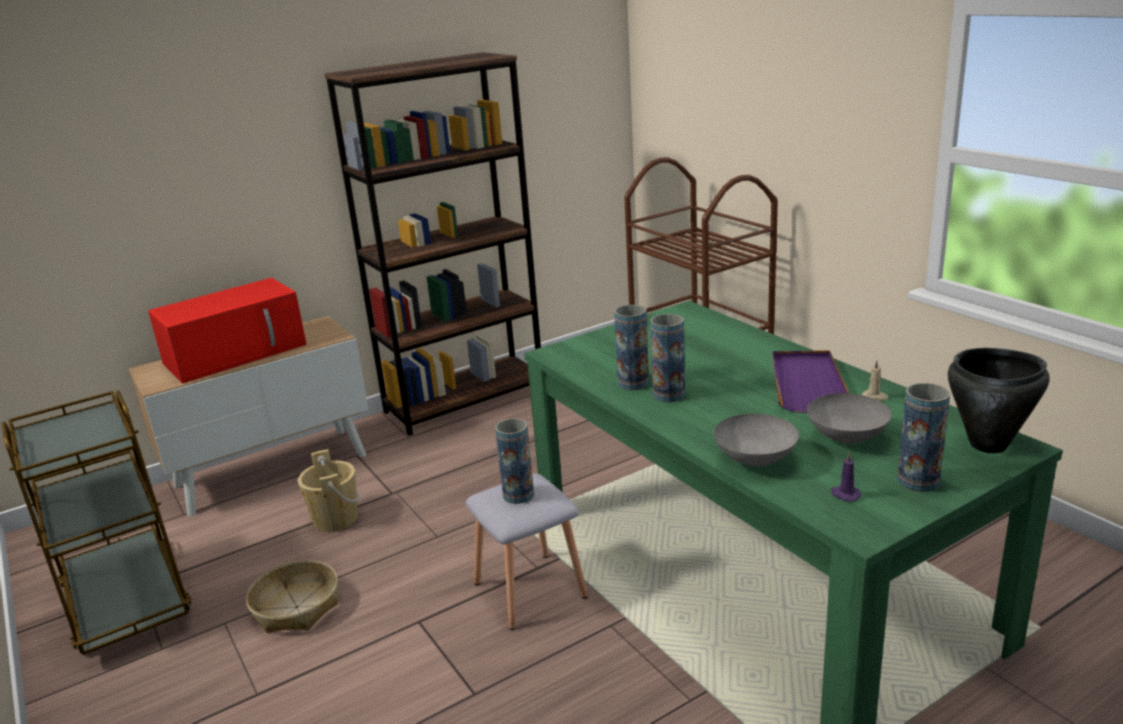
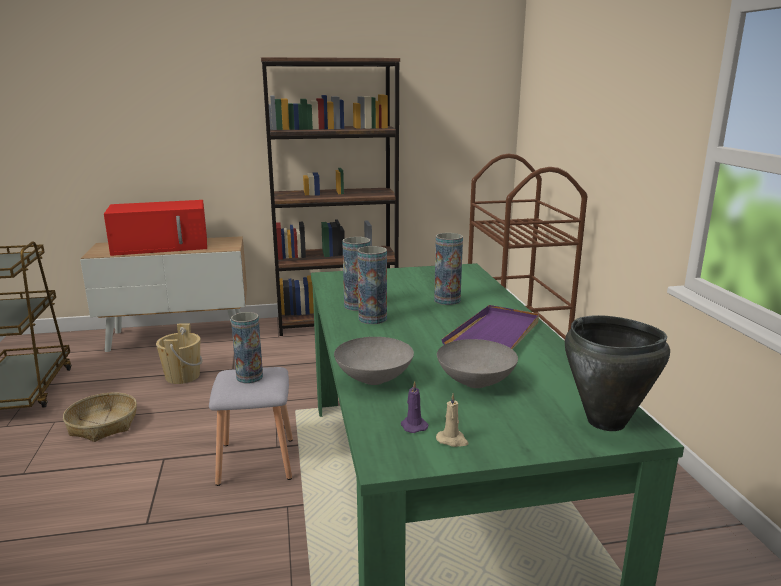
camera: 20 degrees right, 5 degrees down
beige candle [862,360,888,401] -> beige candle moved to [436,393,468,447]
vase [897,383,950,492] -> vase moved to [434,233,463,305]

